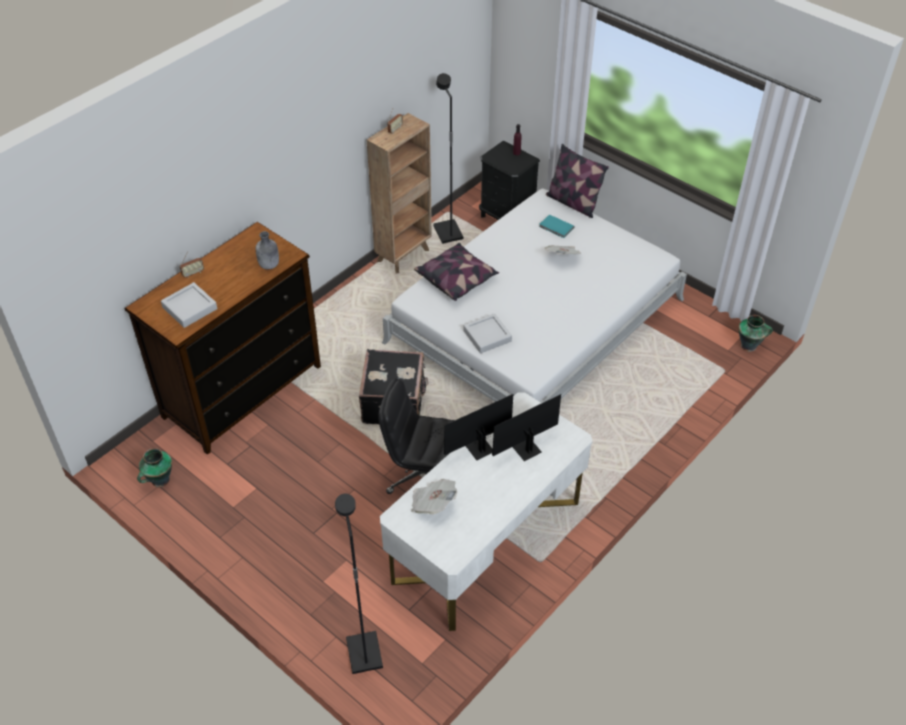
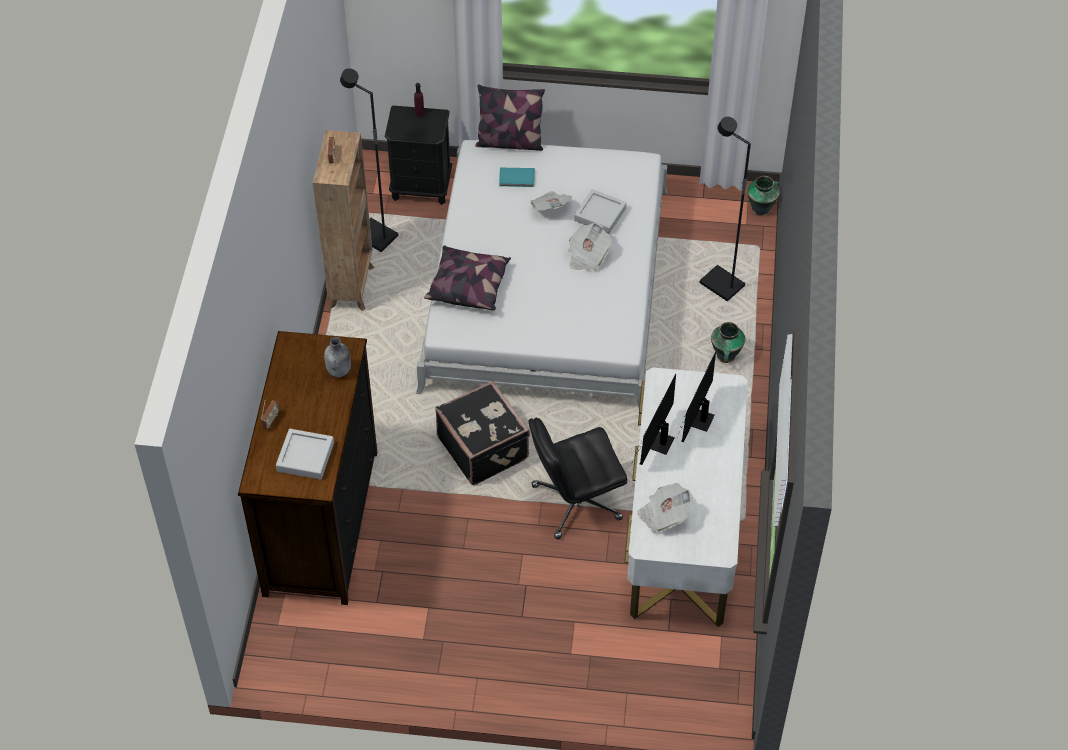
camera: 35 degrees left, 5 degrees up
vase [137,448,172,487] -> vase moved to [711,322,745,363]
black floor lamp [335,494,383,674] -> black floor lamp moved to [699,117,751,301]
grey tray [463,313,512,353] -> grey tray moved to [574,189,626,234]
none -> newspaper [568,223,612,271]

